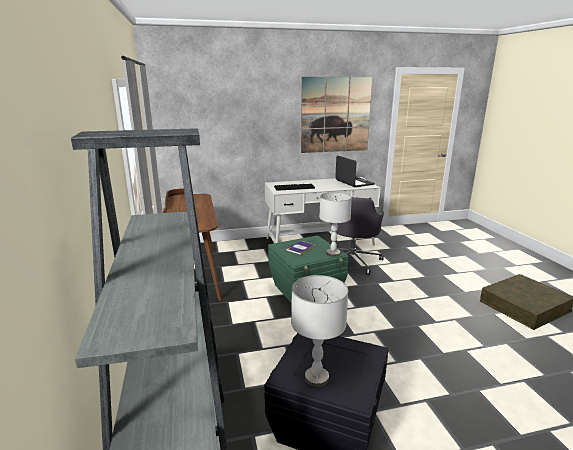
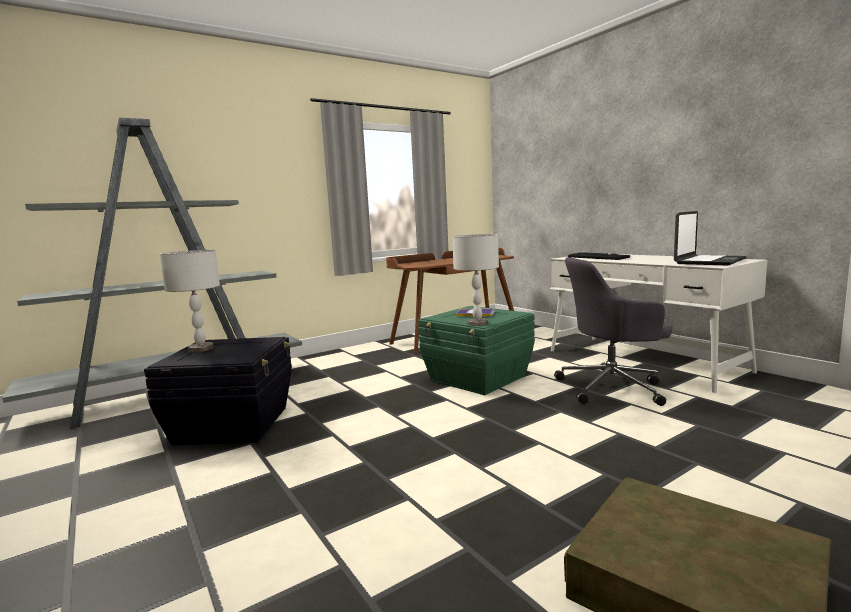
camera: 70 degrees right, 10 degrees down
picture [301,77,373,153] -> none

